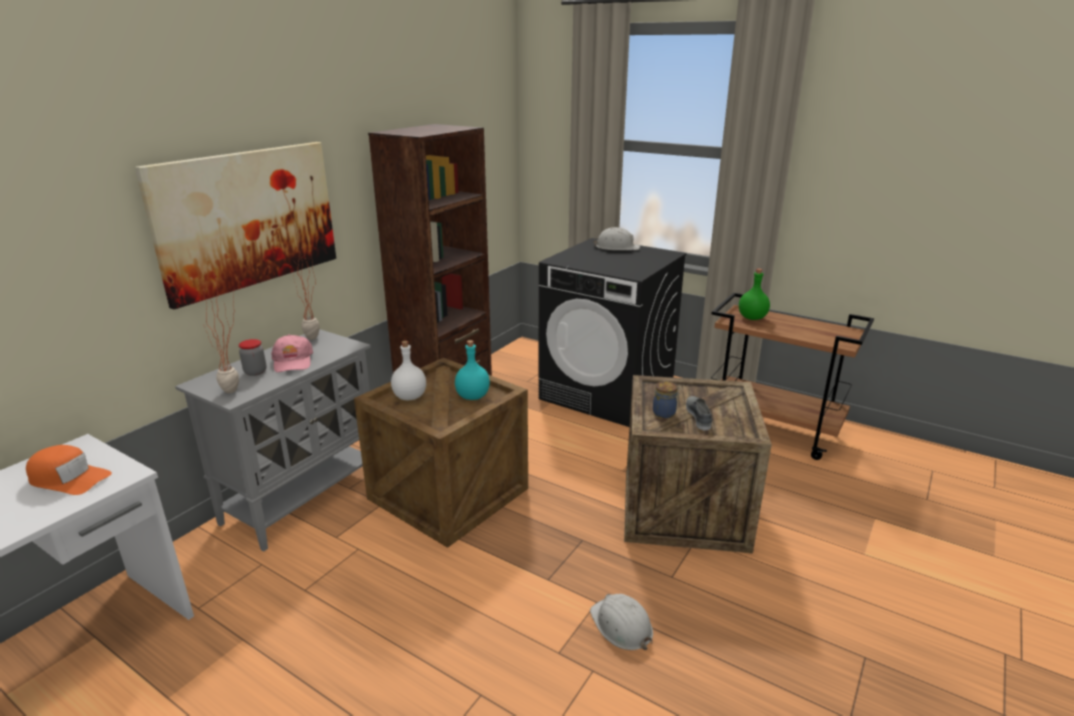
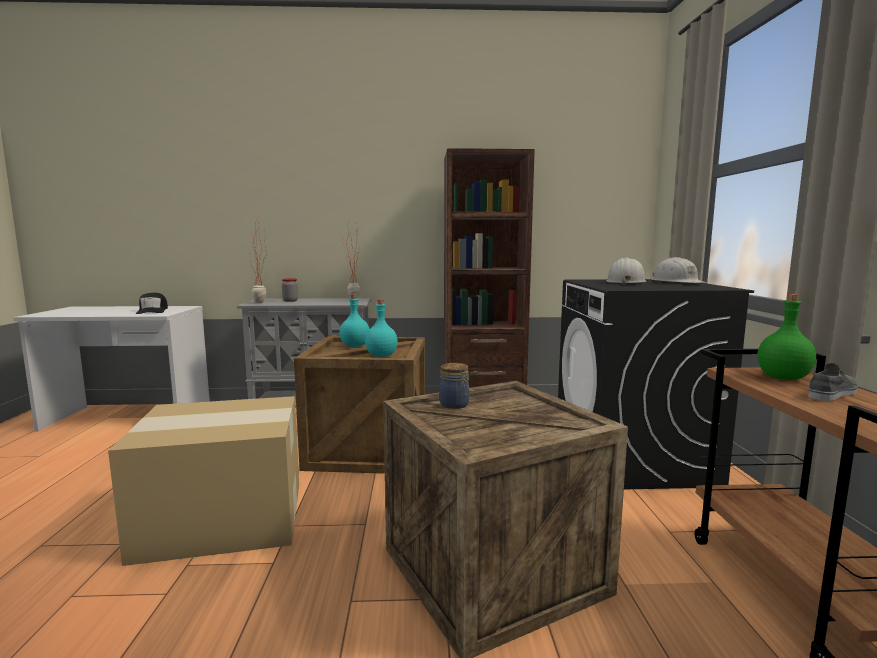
camera: 55 degrees right, 15 degrees down
orange cap [26,445,112,495] -> black cap [136,293,168,314]
picture [135,142,336,309] -> none
pink cap [271,335,313,372] -> none
white bottle [391,341,426,400] -> turquoise bottle [339,295,369,347]
white hard hat [590,594,653,650] -> white hard hat moved to [606,258,647,285]
grey shoe [686,396,712,430] -> grey shoe moved to [808,363,858,401]
none -> cardboard box [108,396,299,566]

